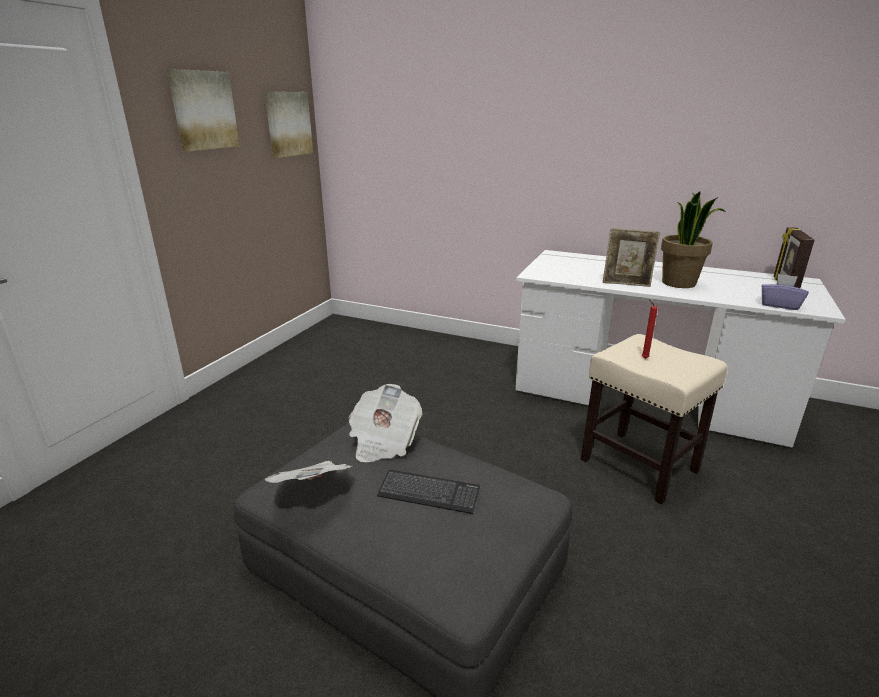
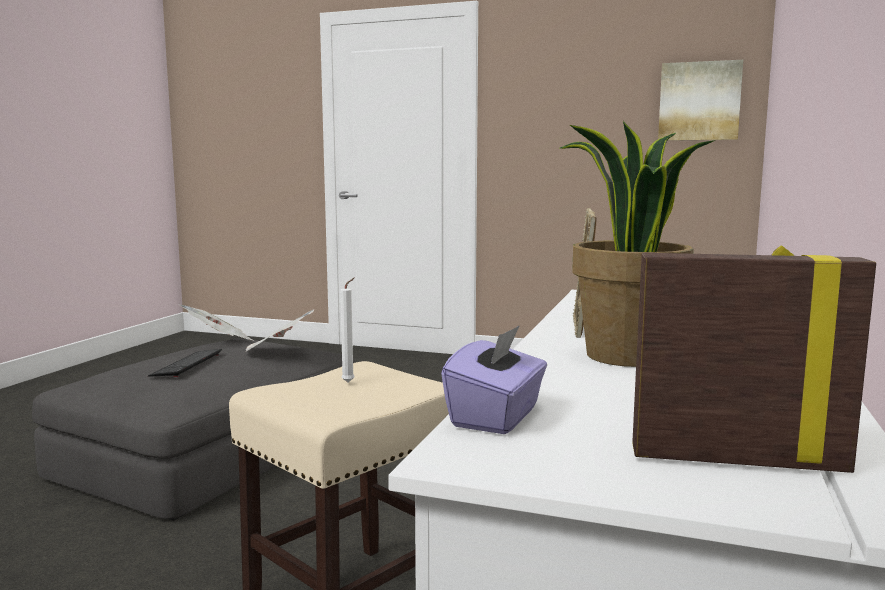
camera: 85 degrees right, 15 degrees down
picture [167,69,240,152] -> none
red candle [642,300,658,359] -> white candle [340,278,355,382]

